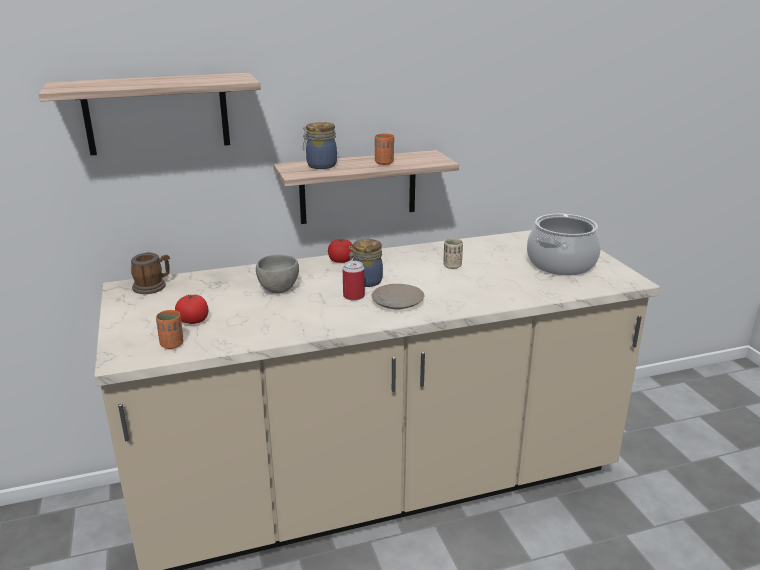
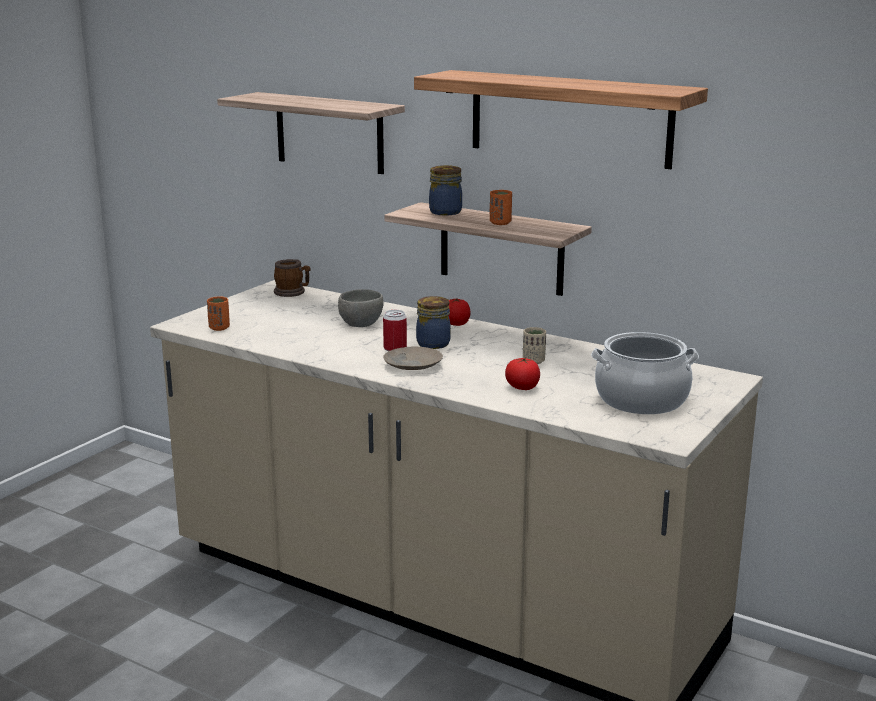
camera: 50 degrees right, 5 degrees down
tomato [175,294,208,324] -> tomato moved to [505,358,540,390]
none -> shelf [414,70,708,169]

